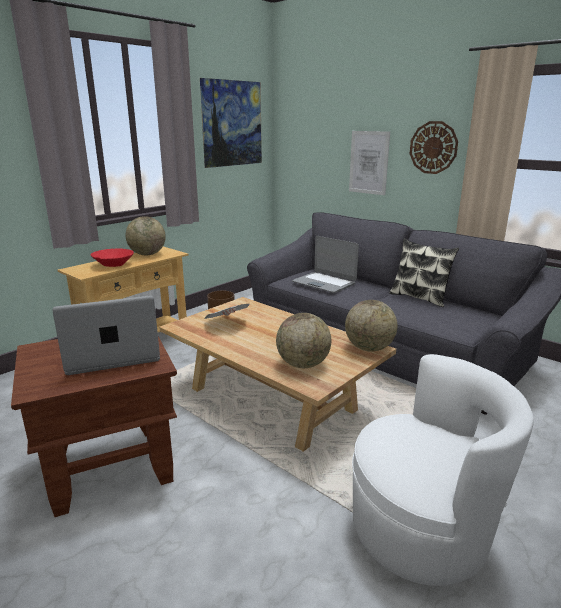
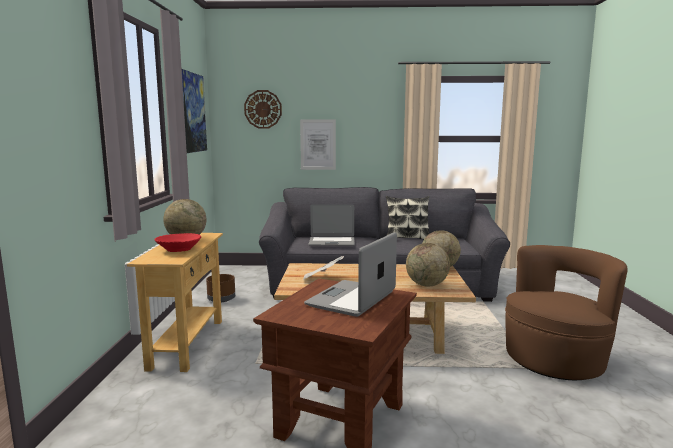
camera: 40 degrees left, 10 degrees down
white armchair [352,354,534,586] -> brown armchair [505,245,628,380]
wall clock [410,121,458,174] -> wall clock moved to [244,90,282,129]

